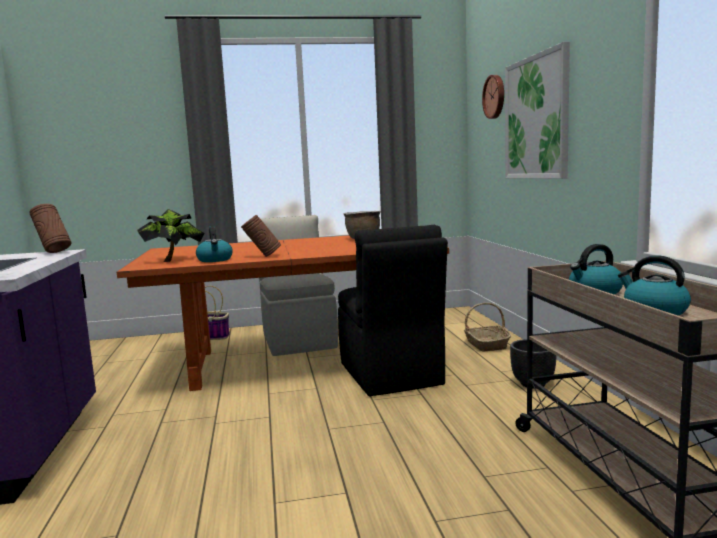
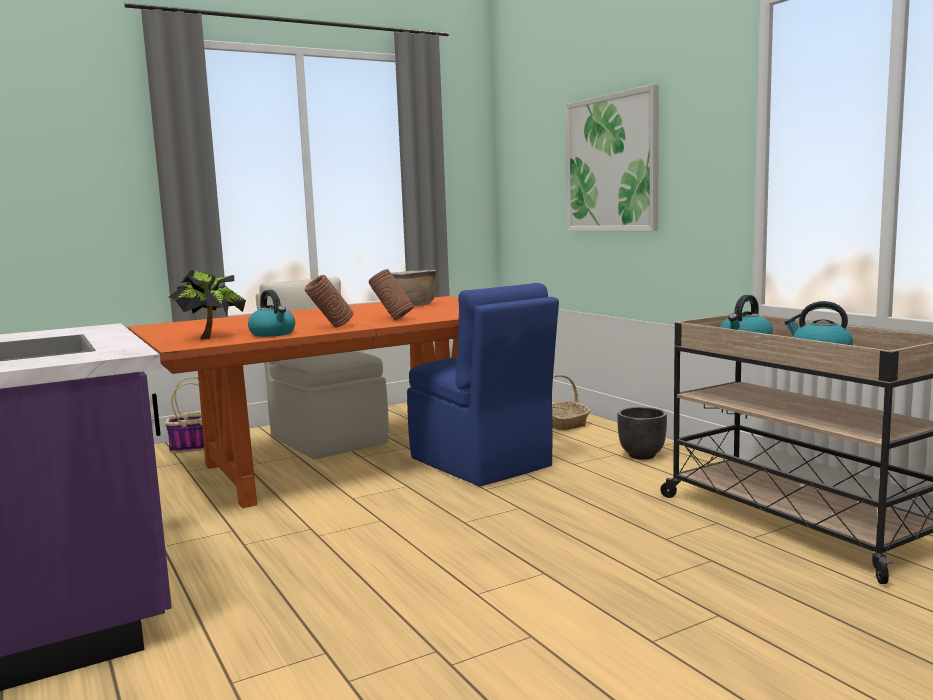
camera: 20 degrees left, 0 degrees up
brown vase [29,204,71,253] -> brown vase moved to [369,269,414,320]
black chair [338,225,448,396] -> blue chair [407,283,559,486]
wall clock [482,75,504,119] -> none

